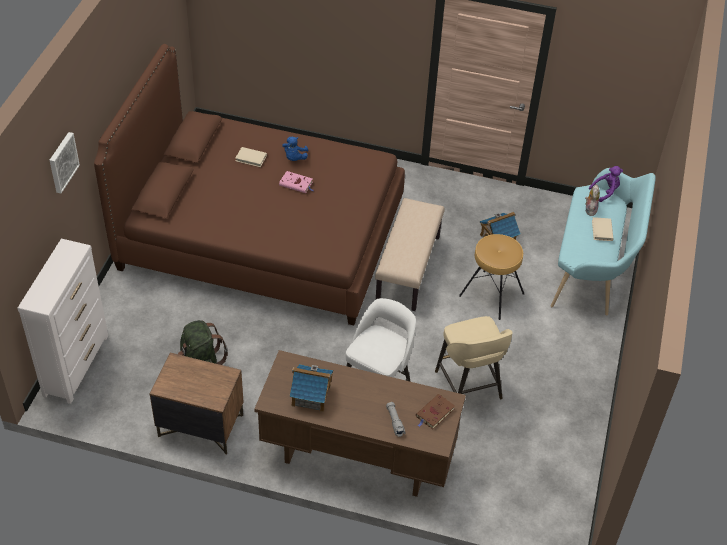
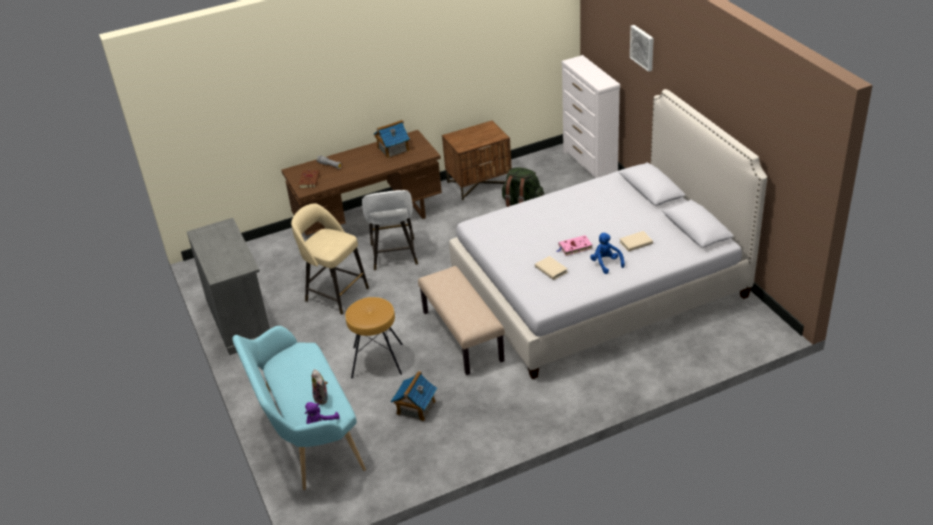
camera: 145 degrees right, 10 degrees down
brown bed [94,44,405,326] -> white bed [449,89,767,379]
beige book [592,217,613,241] -> beige book moved to [535,256,568,280]
none -> grey cabinet [187,218,270,355]

